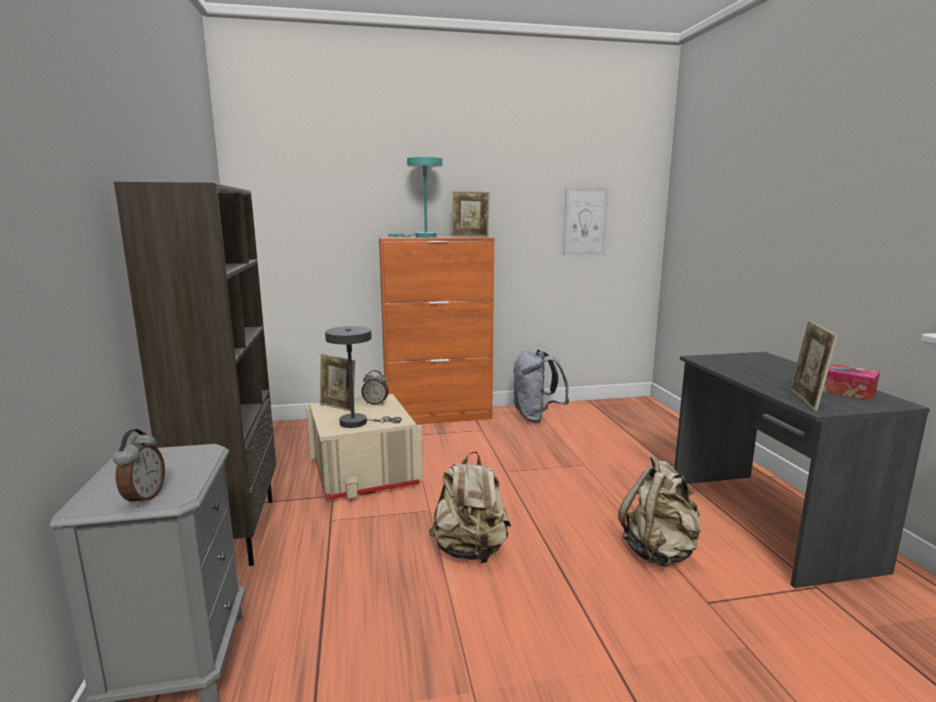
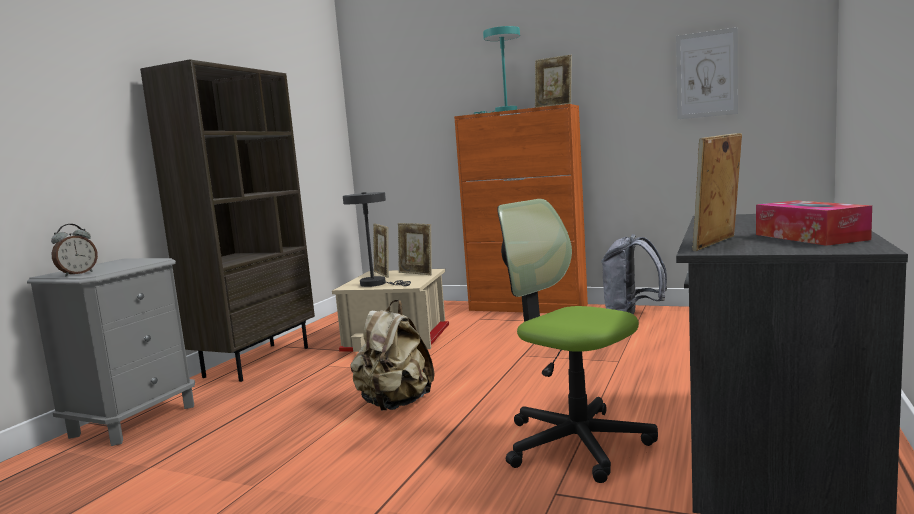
camera: 35 degrees right, 5 degrees down
alarm clock [361,370,388,405] -> picture frame [398,223,432,275]
beige backpack [618,456,701,567] -> office chair [497,199,658,483]

